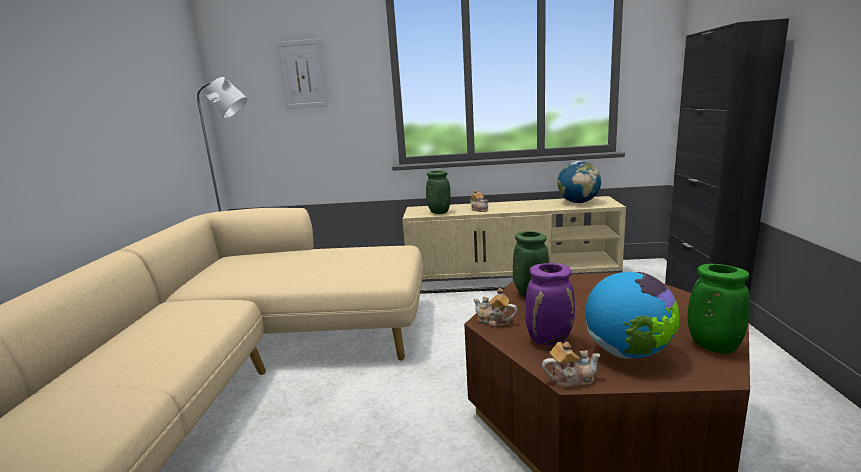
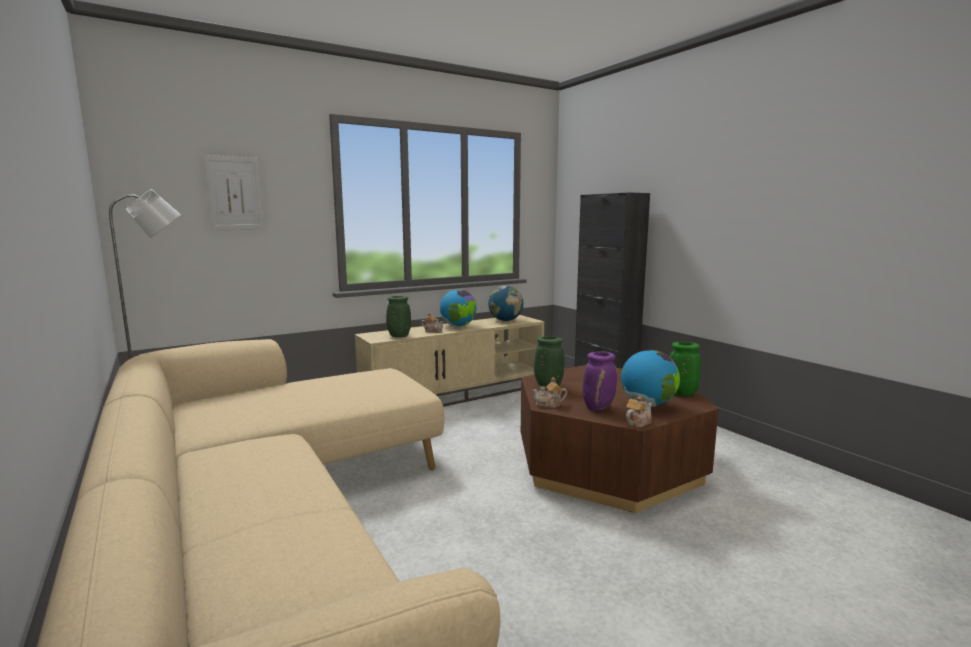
camera: 35 degrees left, 5 degrees down
none -> globe [440,290,476,327]

